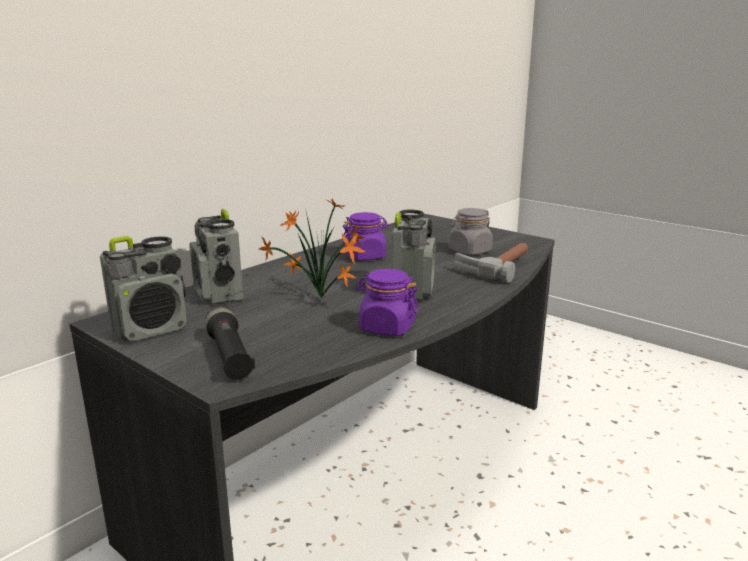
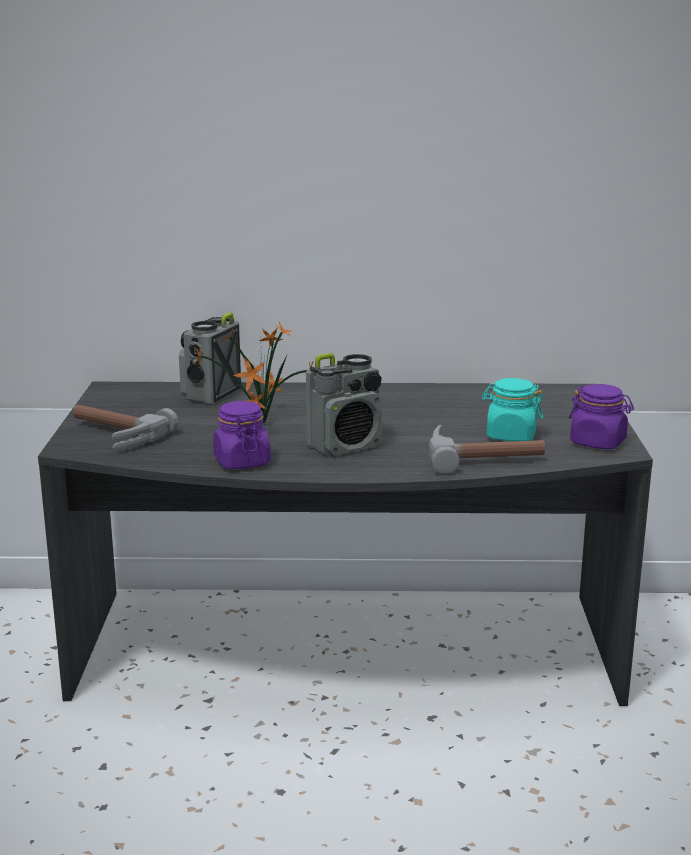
camera: 50 degrees right, 0 degrees up
radio [100,236,187,341] -> none
black flashlight [205,306,255,380] -> hammer [73,405,179,450]
purple jar [342,212,389,260] -> purple jar moved to [569,384,634,449]
grey jar [449,208,493,255] -> turquoise jar [482,378,543,441]

